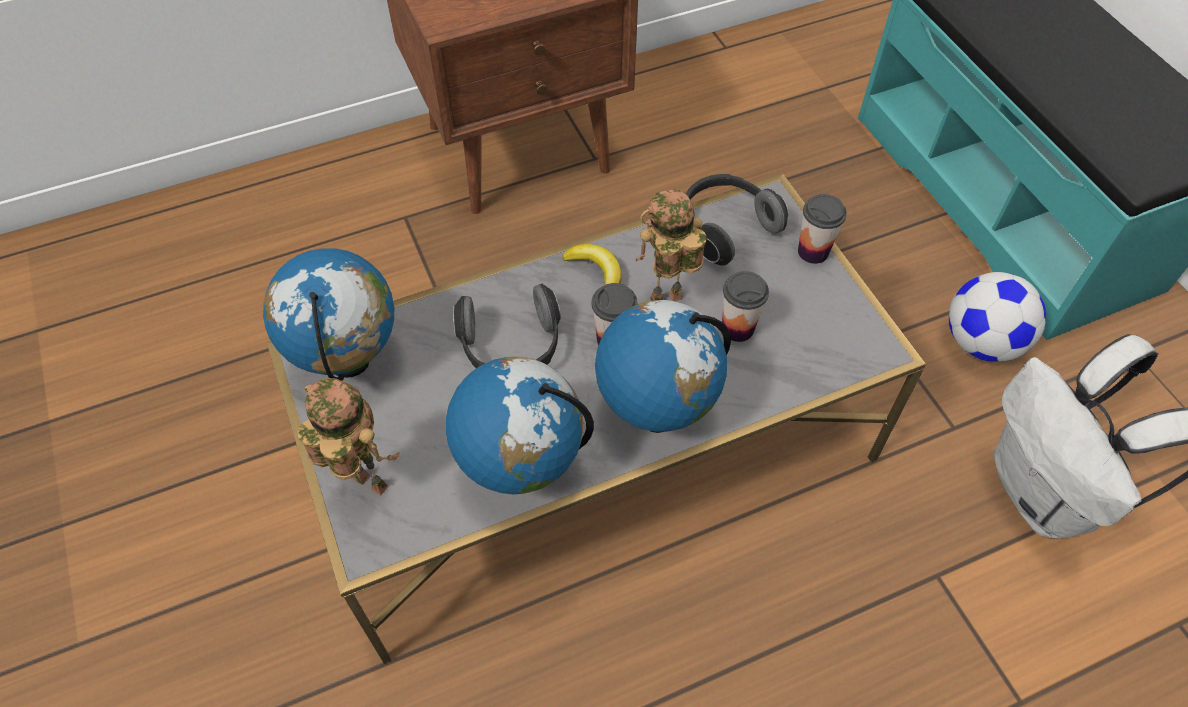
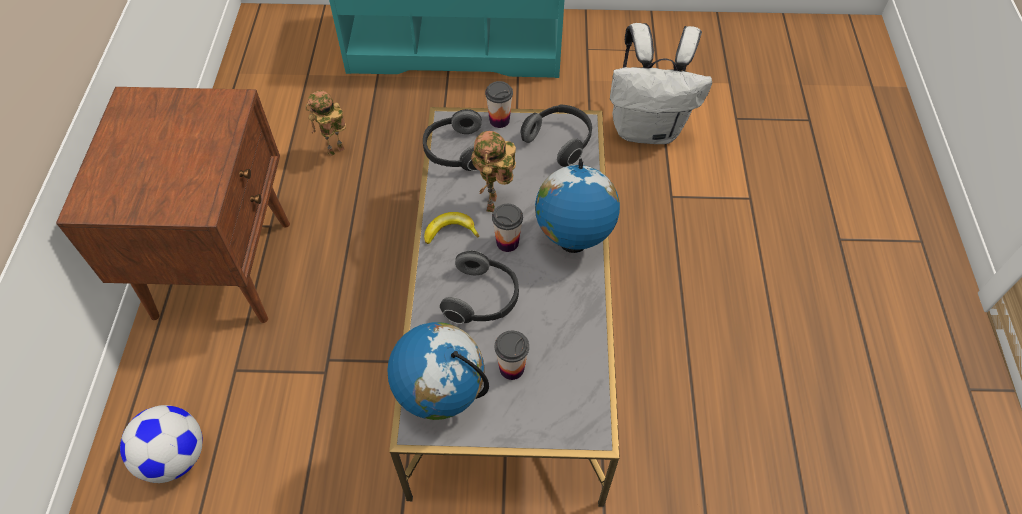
camera: 65 degrees left, 0 degrees up
toy robot [298,378,400,496] -> toy robot moved to [305,90,346,156]
globe [446,357,594,494] -> none
cup [722,271,769,342] -> cup moved to [495,331,529,380]
football [949,272,1046,362] -> football moved to [120,405,203,483]
none -> headphones [520,105,592,167]

